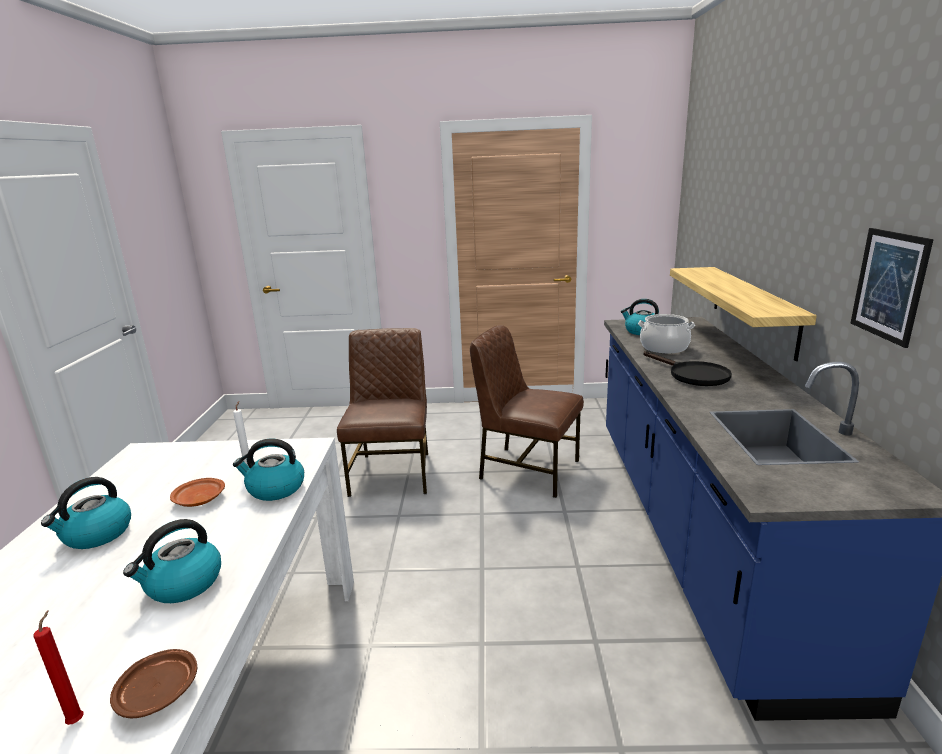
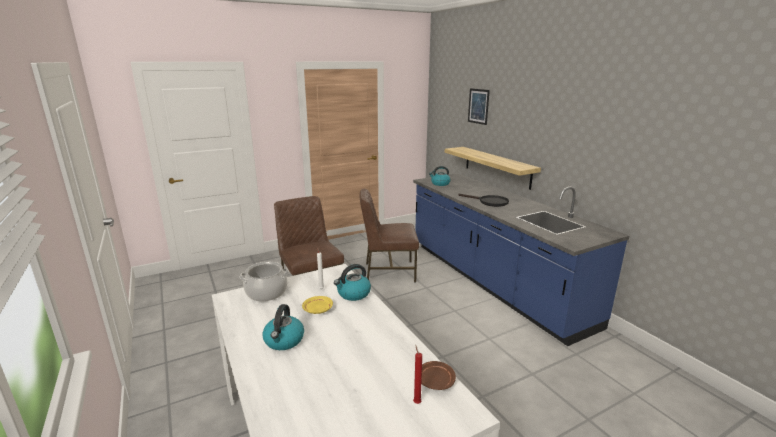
camera: 30 degrees left, 0 degrees up
kettle [123,519,221,603] -> none
brown plate [170,478,225,507] -> yellow plate [302,296,333,314]
cooking pot [638,314,695,354] -> cooking pot moved to [240,262,289,301]
picture [851,228,934,348] -> picture moved to [468,88,490,125]

